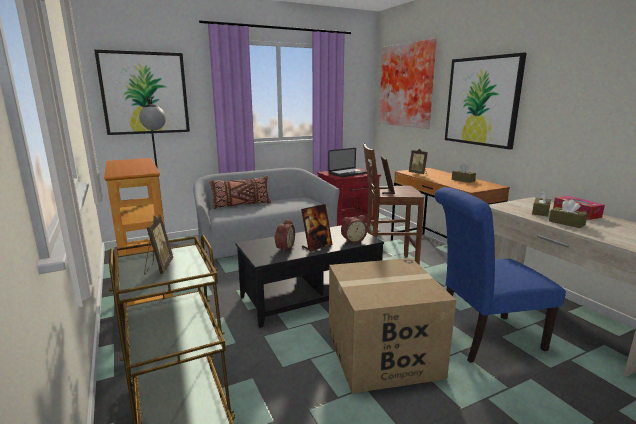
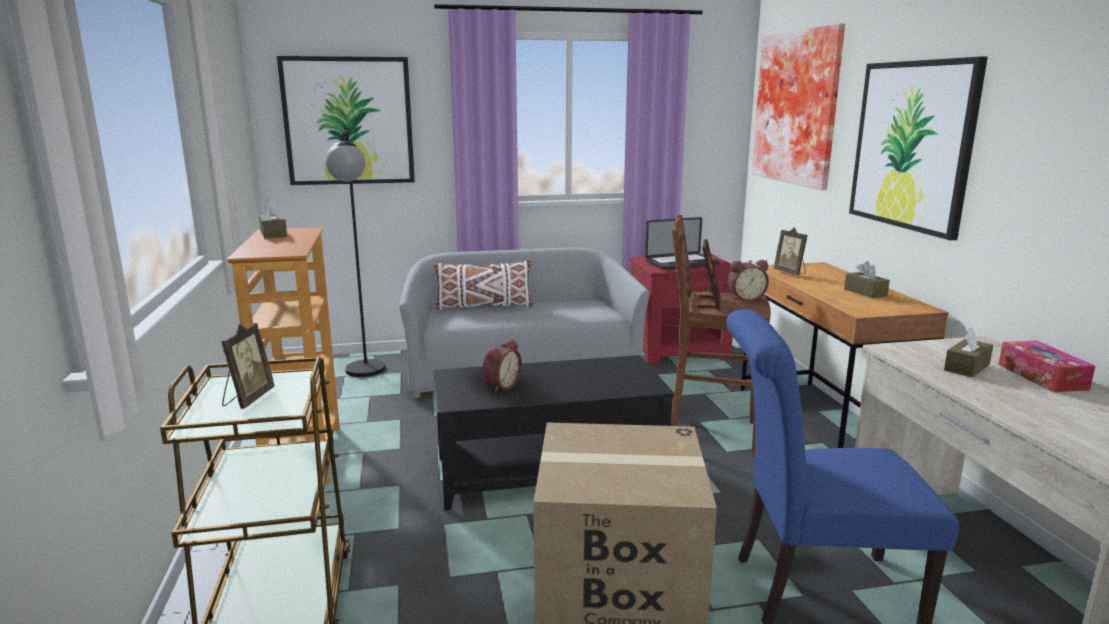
camera: 15 degrees right, 0 degrees up
brown pillow [209,176,271,209] -> white pillow [433,260,533,310]
picture frame [301,204,333,252] -> none
alarm clock [341,215,367,243] -> alarm clock moved to [728,260,769,301]
brown tissue box [549,199,588,228] -> brown tissue box moved to [259,200,287,239]

